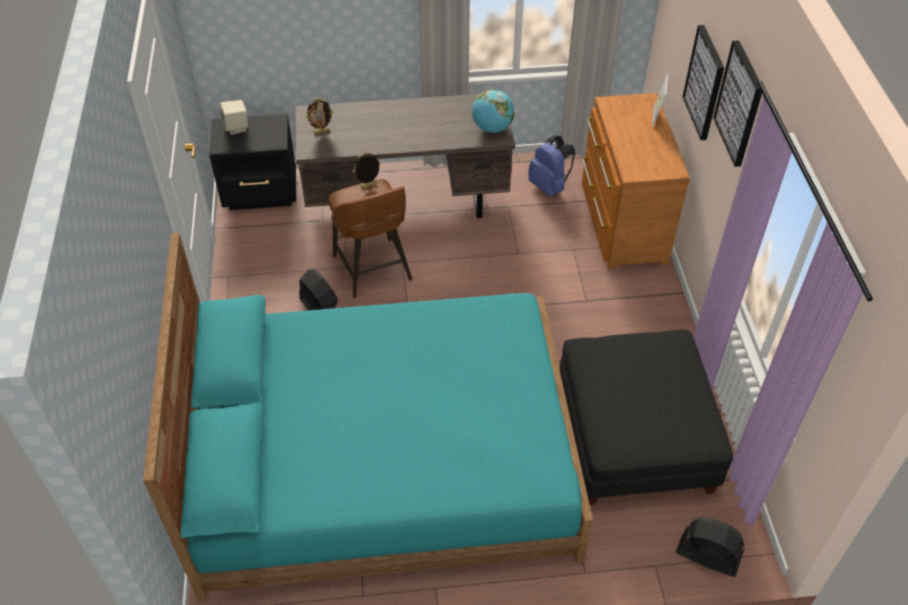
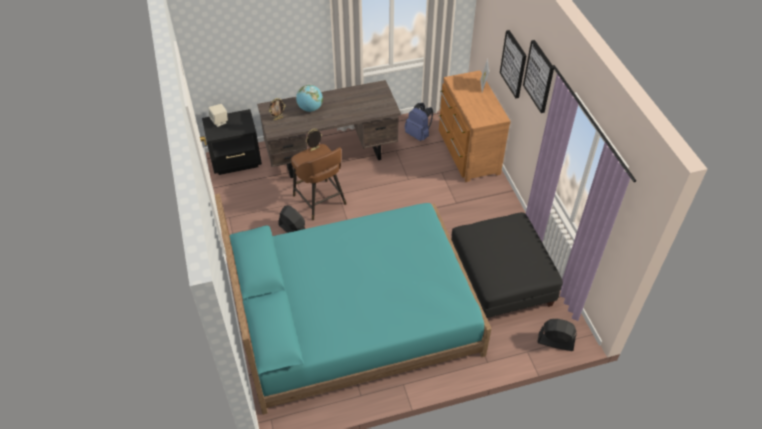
camera: 10 degrees left, 0 degrees up
globe [472,90,514,133] -> globe moved to [296,85,323,112]

